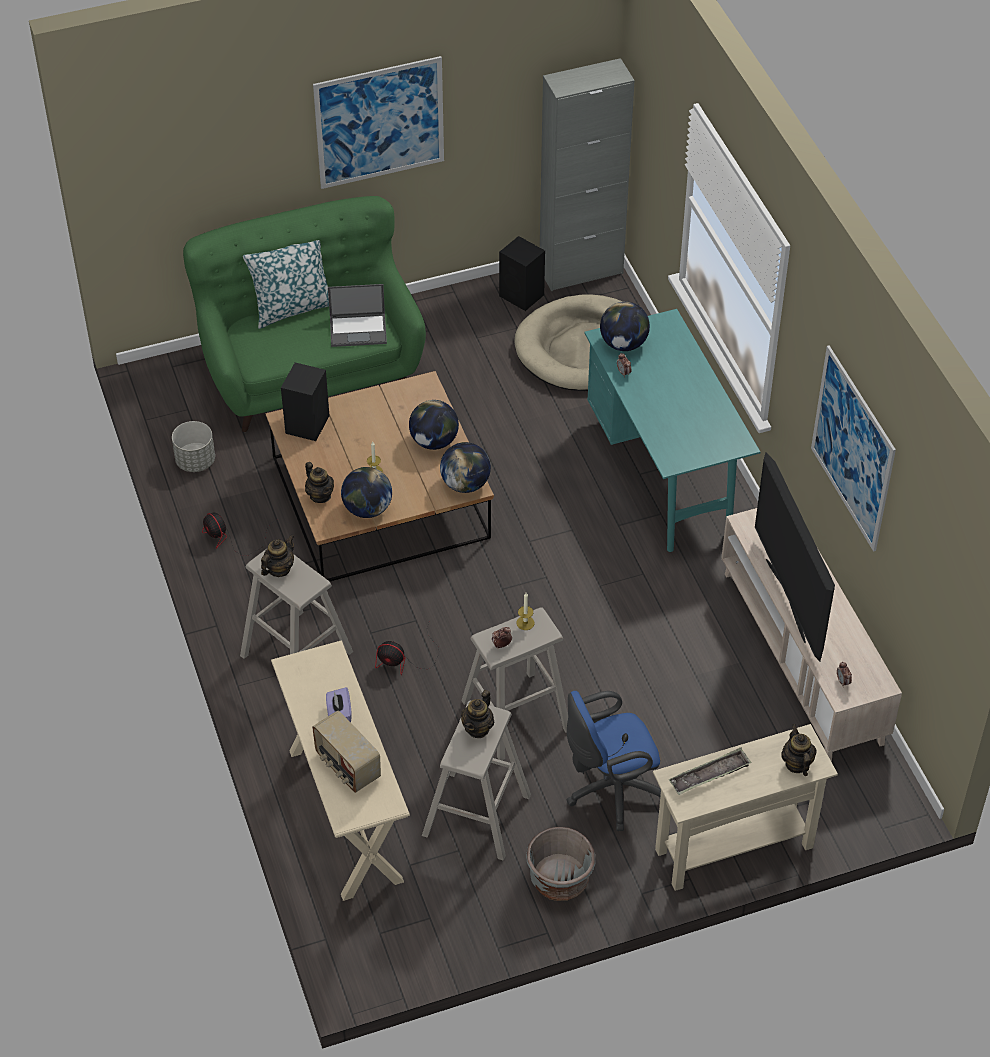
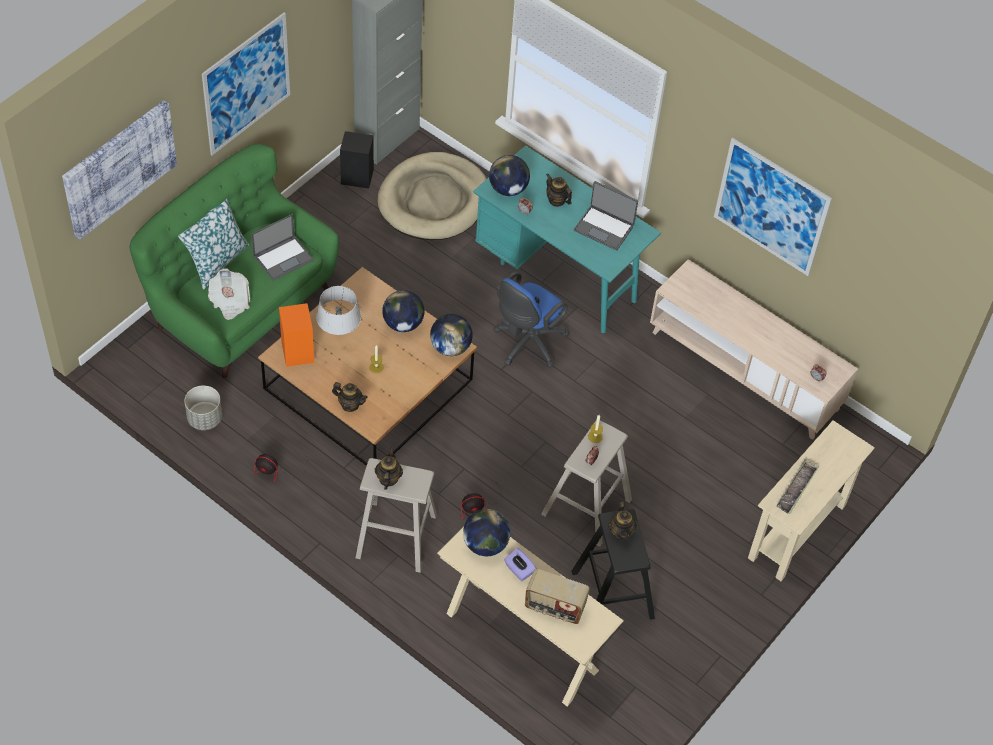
camera: 35 degrees left, 5 degrees up
black speaker [281,362,330,441] -> orange speaker [279,303,314,367]
globe [341,467,392,518] -> globe moved to [463,509,510,556]
beige stool [422,700,531,861] -> black stool [571,509,655,620]
grey planter [526,827,595,901] -> none
blue office chair [567,691,661,831] -> blue office chair moved to [494,272,569,368]
television [755,452,835,661] -> none
teapot [781,724,816,776] -> teapot moved to [546,174,572,207]
none -> picture [62,100,177,239]
none -> newspaper [208,269,250,320]
none -> grey table lamp [316,286,361,335]
none -> laptop [574,181,638,250]

